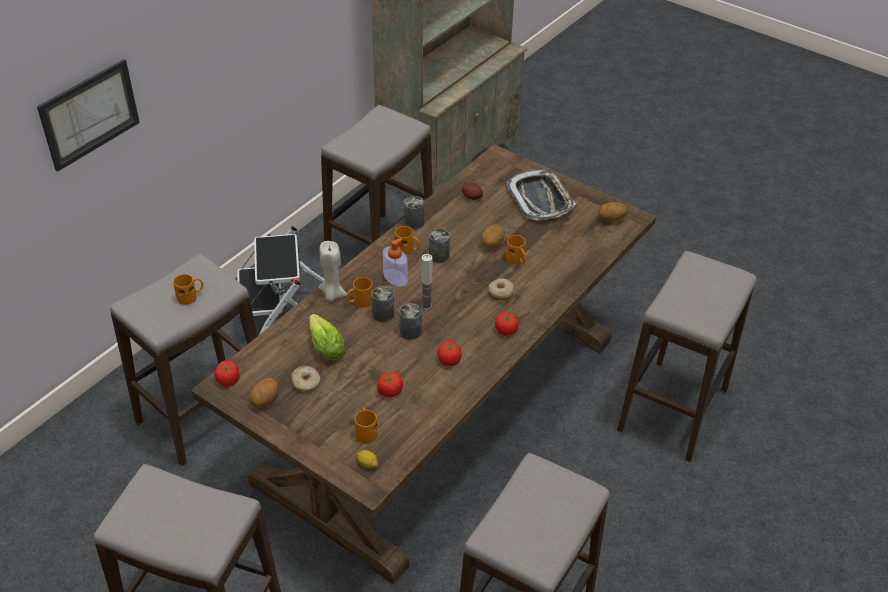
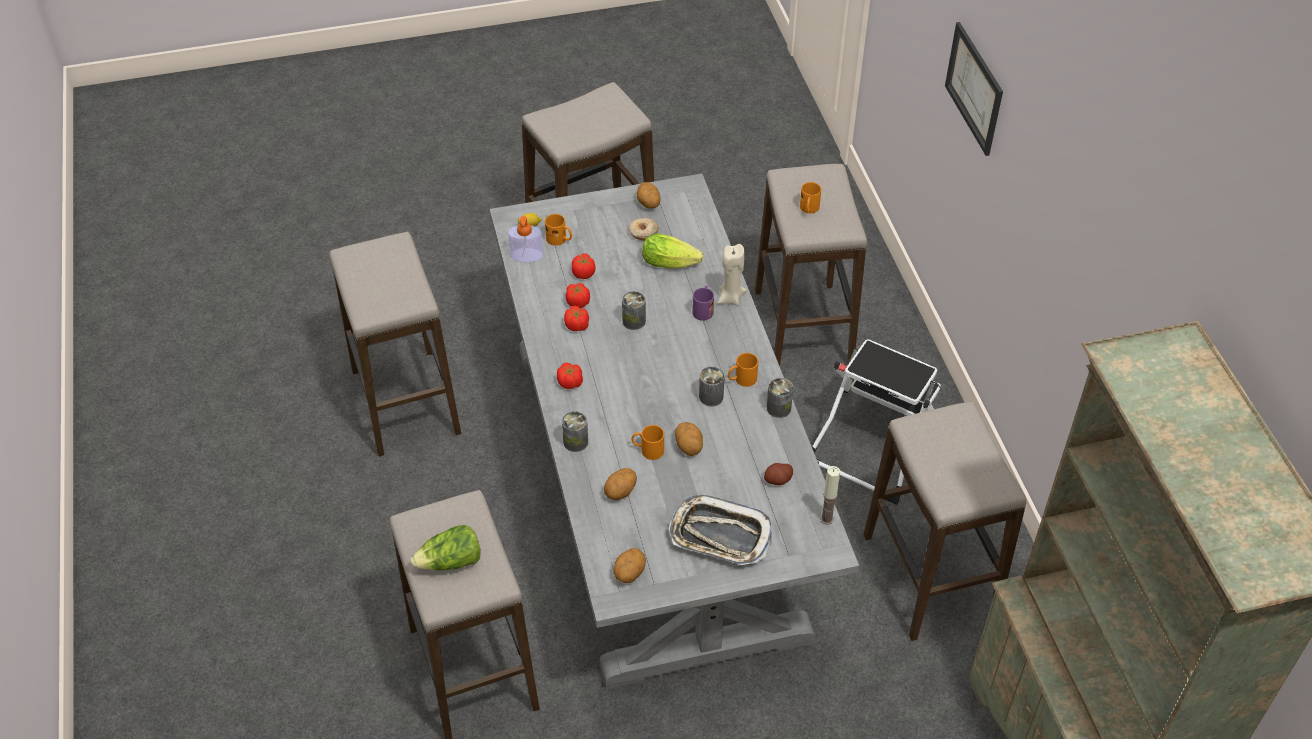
camera: 130 degrees right, 5 degrees up
brown dining table [191,144,656,584] -> grey dining table [490,174,859,689]
tomato [214,360,240,387] -> tomato moved to [566,283,590,308]
orange mug [346,277,373,308] -> purple mug [692,286,714,321]
can [372,286,394,322] -> can moved to [562,411,588,452]
soap dispenser [383,238,408,287] -> soap dispenser moved to [508,216,543,262]
candle [421,254,433,310] -> candle moved to [820,466,840,525]
donut [488,279,514,302] -> none
none -> lettuce [411,525,481,571]
none -> potato [604,468,637,500]

